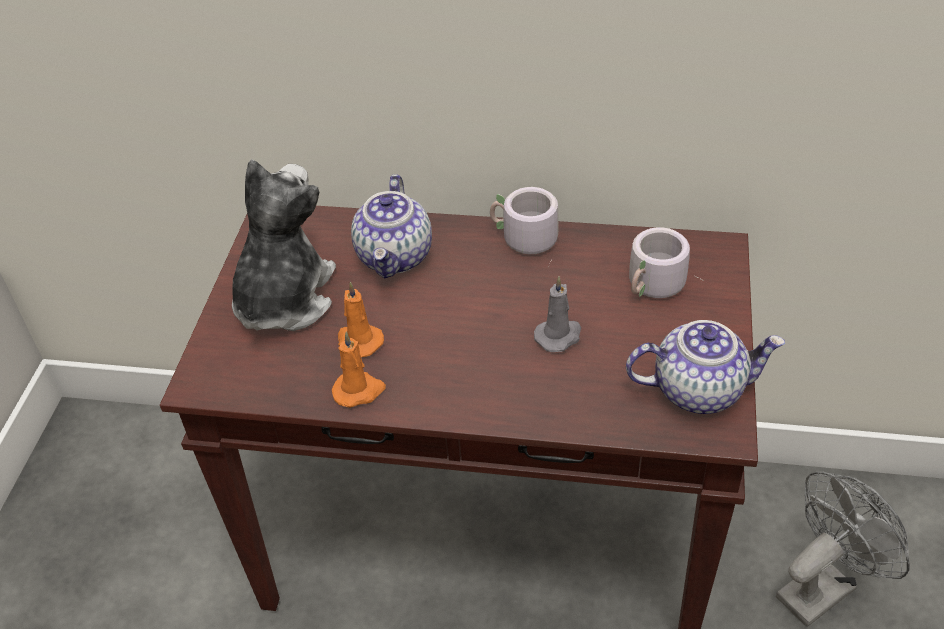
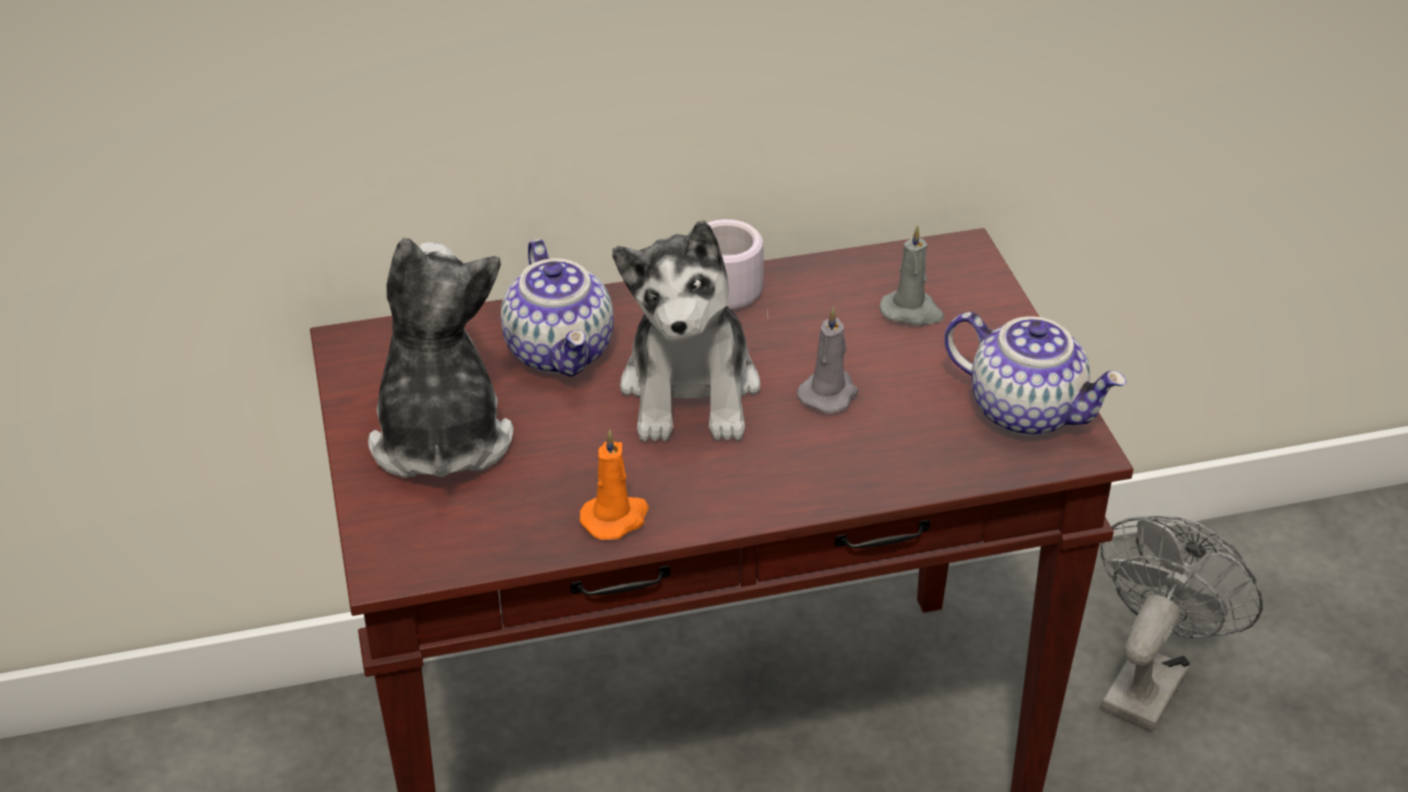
camera: 25 degrees left, 5 degrees down
orange candle [338,282,384,357] -> none
teapot [626,320,785,414] -> teapot turned 60 degrees clockwise [944,312,1127,436]
grey mug [629,227,702,298] -> grey candle [880,225,944,326]
none -> plush toy [612,220,761,441]

